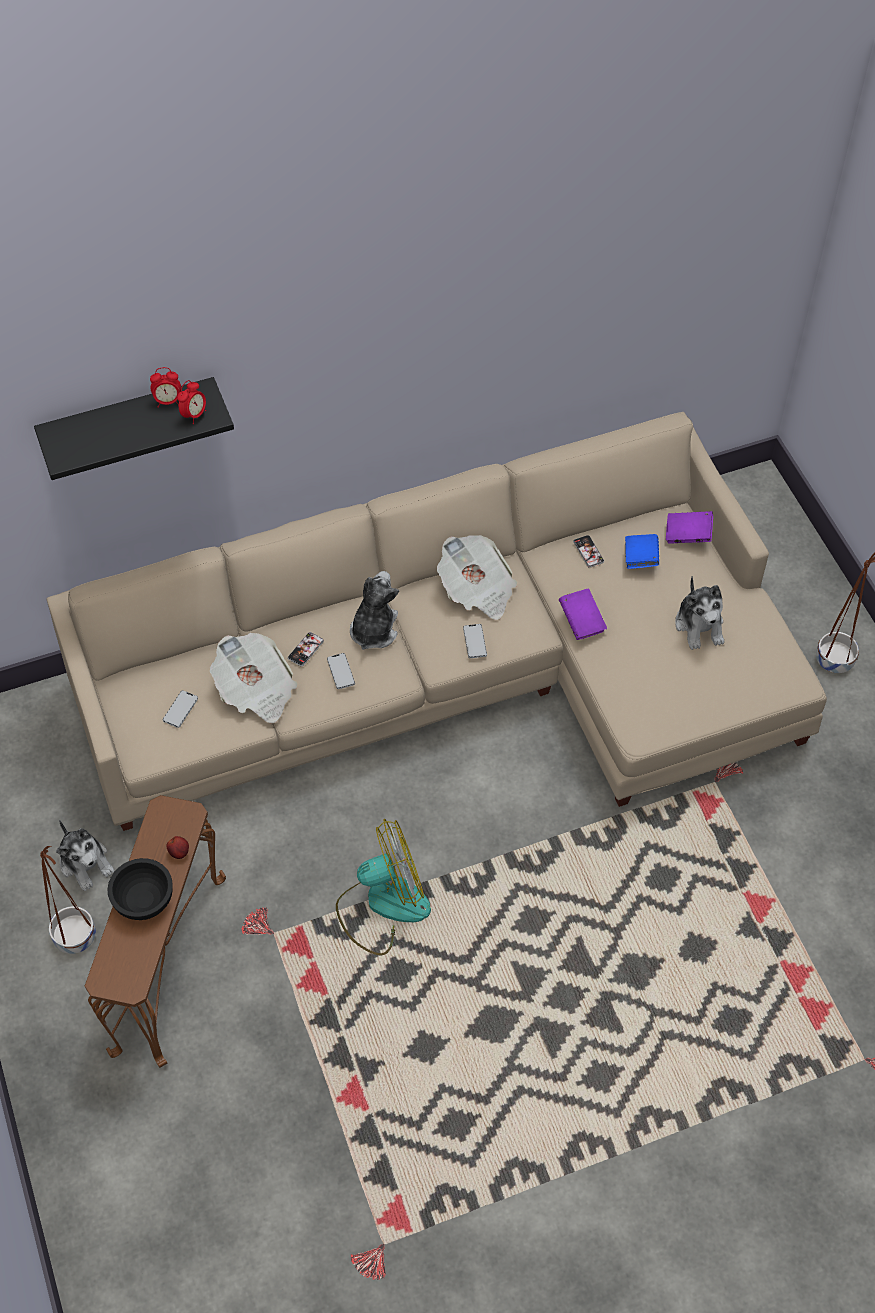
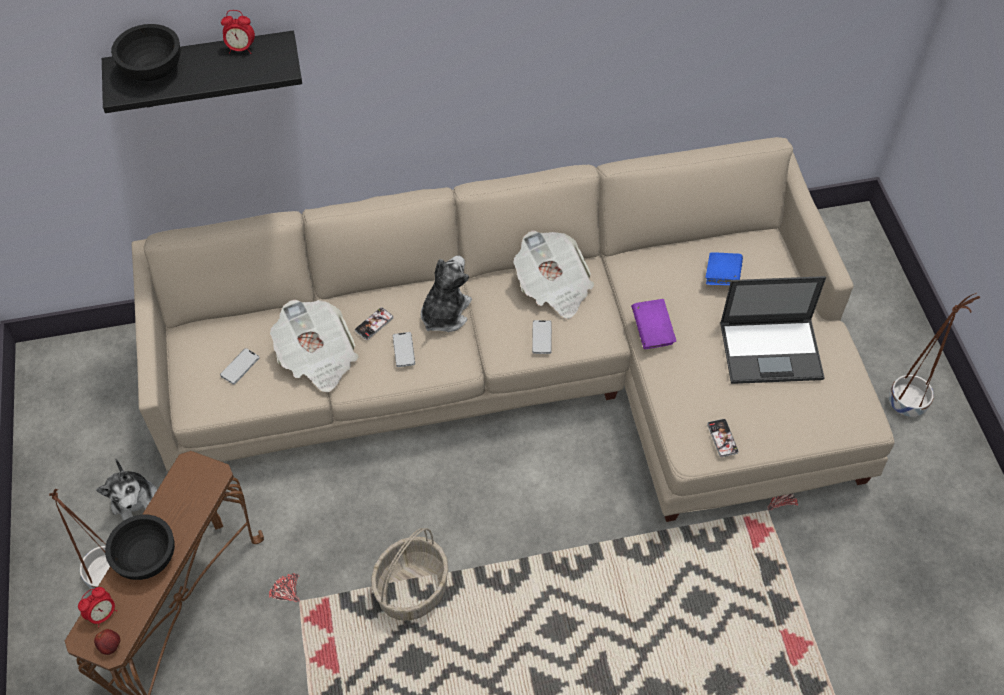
camera: 10 degrees right, 0 degrees up
apple [166,836,189,859] -> apple moved to [94,629,120,655]
alarm clock [177,380,206,424] -> alarm clock moved to [78,587,117,627]
fan [336,819,431,955] -> basket [371,528,449,621]
phone [573,535,604,568] -> phone moved to [707,419,739,457]
purple book [666,511,713,544] -> none
plush toy [675,576,724,650] -> laptop [720,276,826,384]
none -> black bowl [111,24,181,81]

